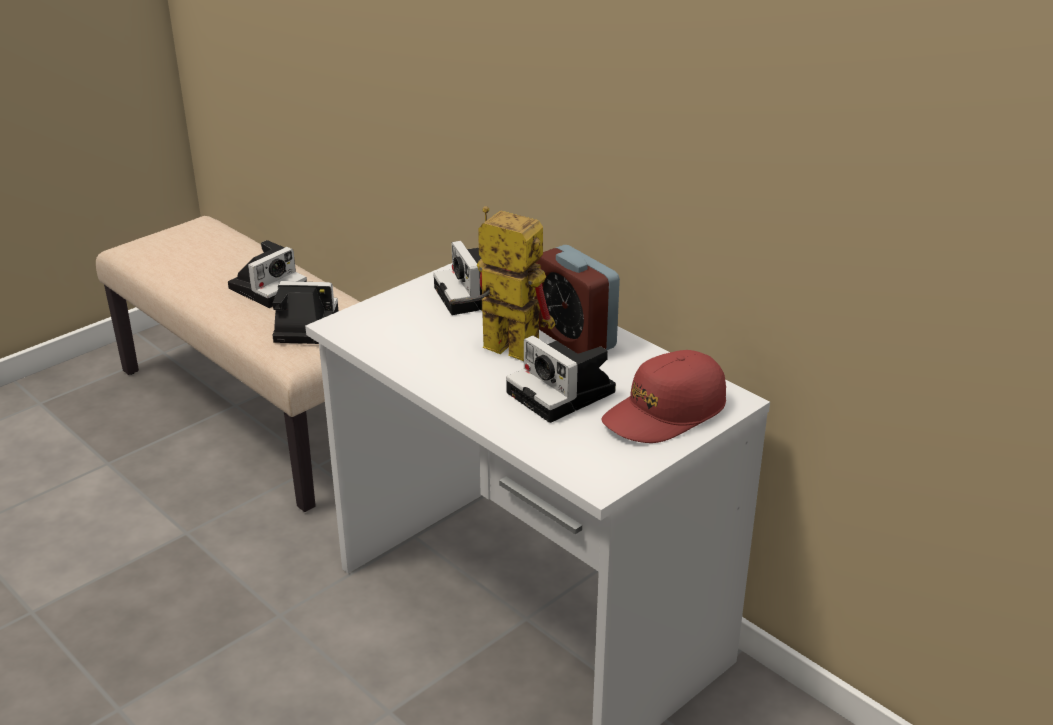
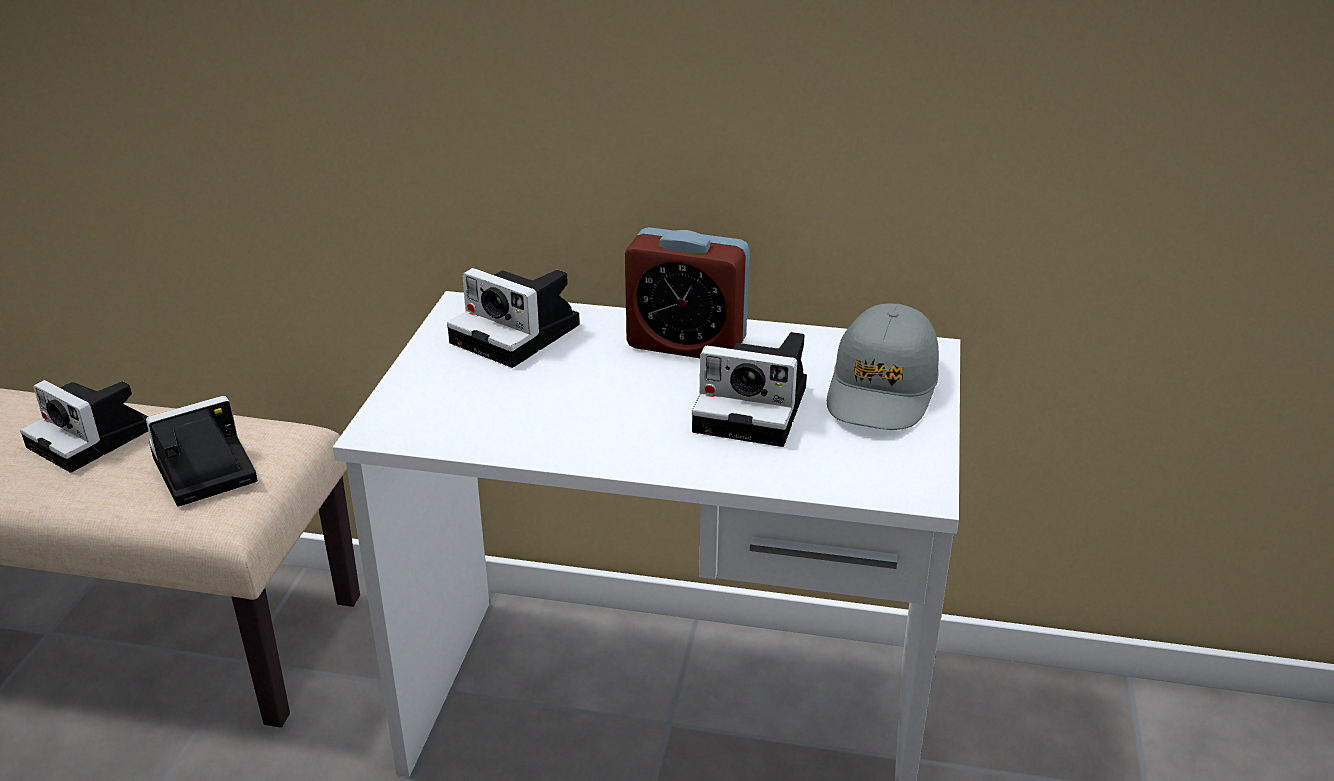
camera: 35 degrees left, 0 degrees up
camera [228,240,307,308] -> camera turned 120 degrees clockwise [20,380,148,473]
toy robot [449,206,556,361] -> none
red cap [602,350,726,443] -> grey cap [827,304,939,430]

